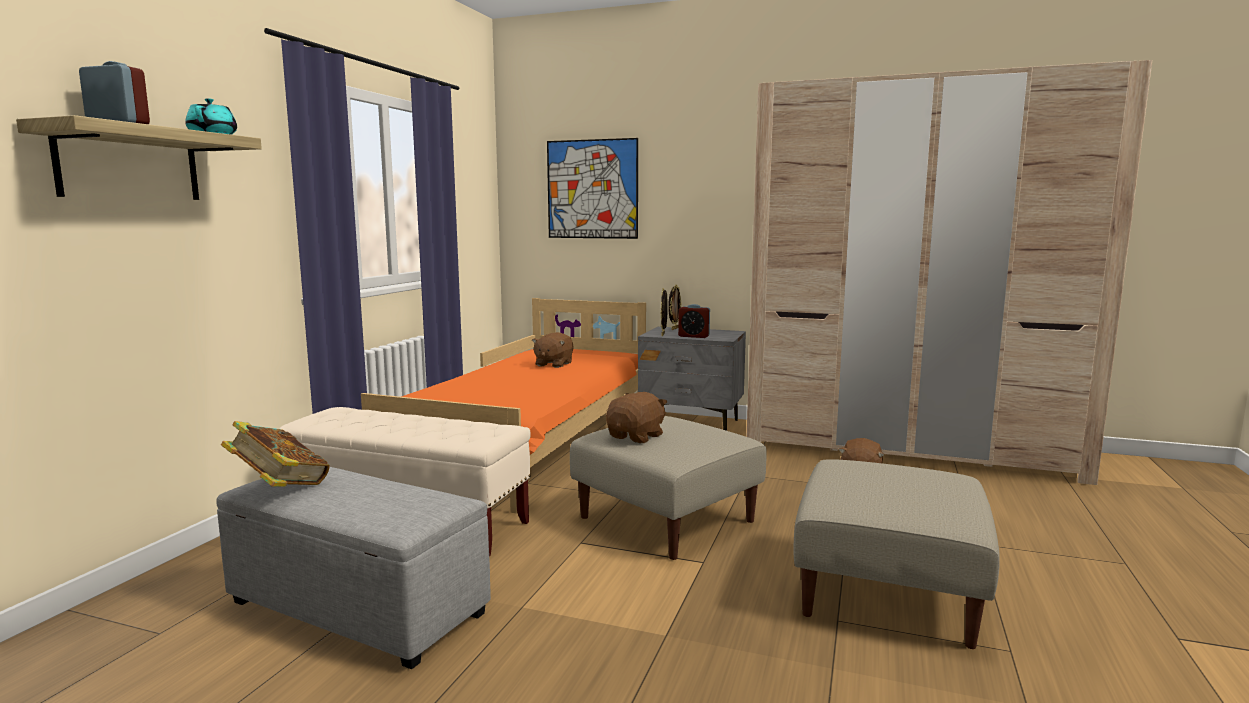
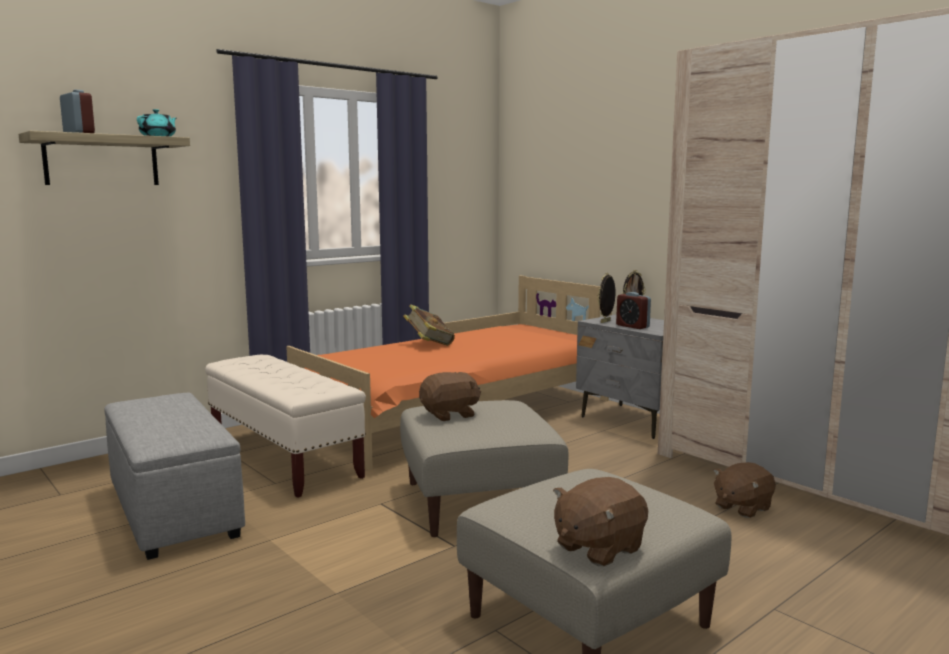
camera: 30 degrees right, 0 degrees up
book [221,421,330,487] -> book moved to [403,304,455,346]
brown plush toy [532,332,574,368] -> brown plush toy moved to [553,477,648,566]
picture [547,138,638,239] -> none

